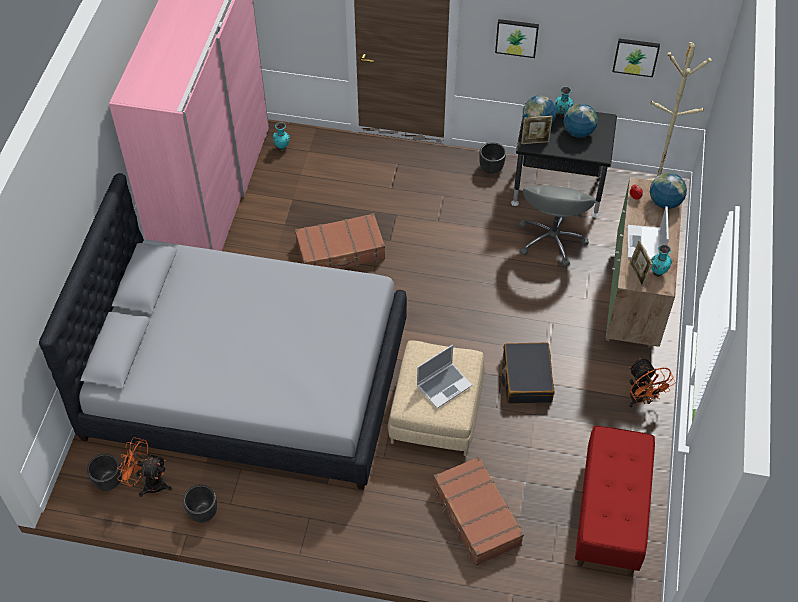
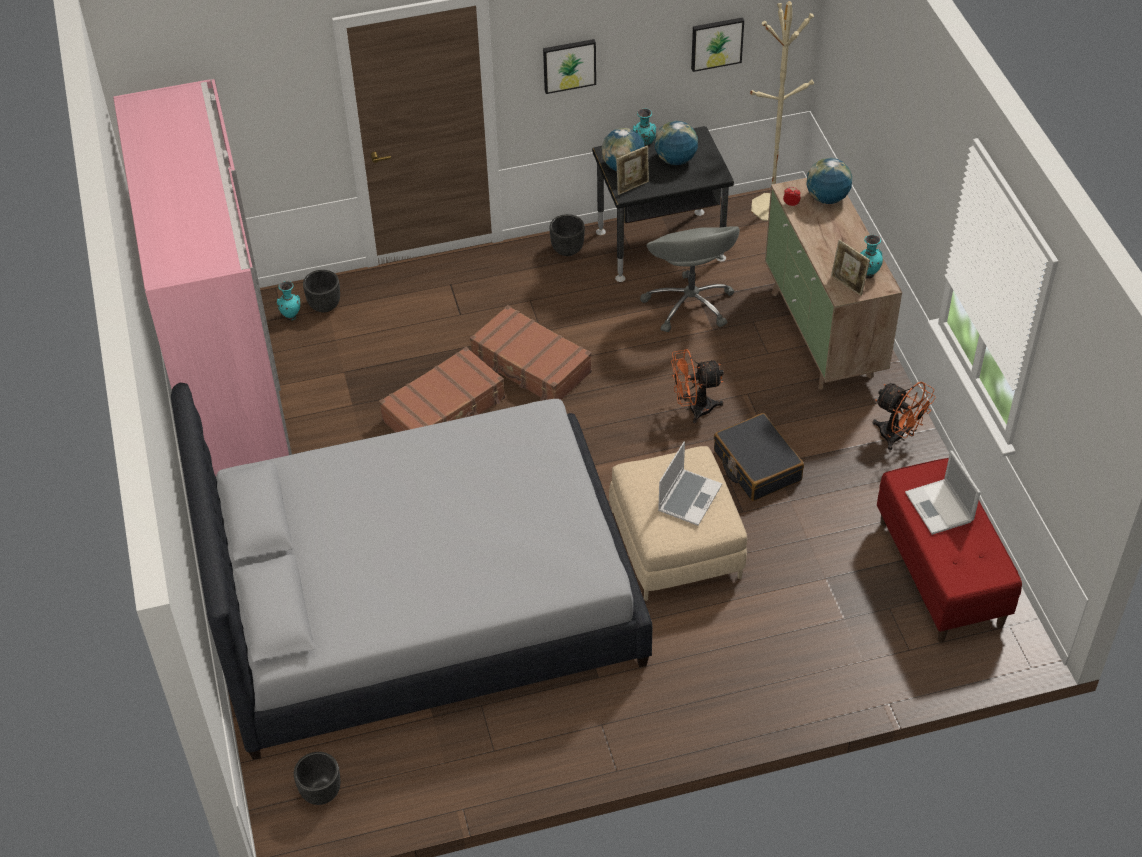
camera: 25 degrees left, 5 degrees down
orange fan [117,437,172,497] -> orange fan moved to [671,349,724,423]
black planter [183,485,217,523] -> black planter moved to [303,270,340,313]
brown suitcase [433,457,524,565] -> brown suitcase moved to [470,305,592,400]
laptop [628,206,669,260] -> laptop moved to [905,451,981,535]

